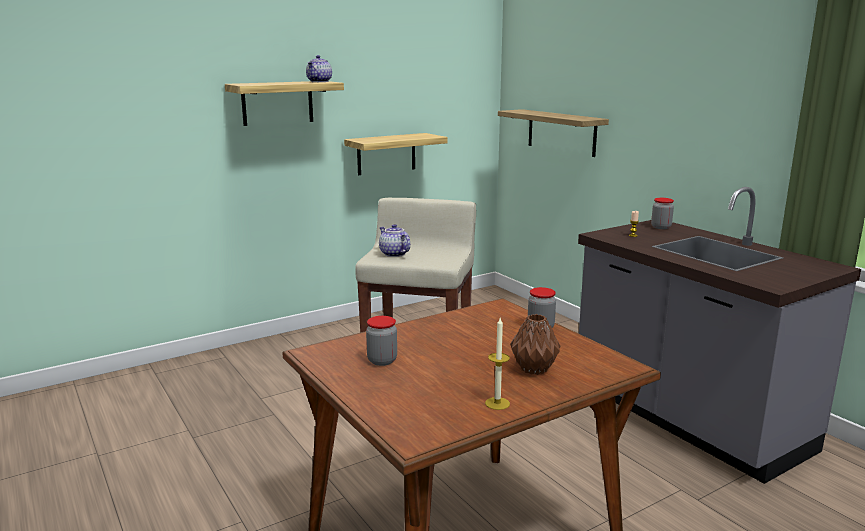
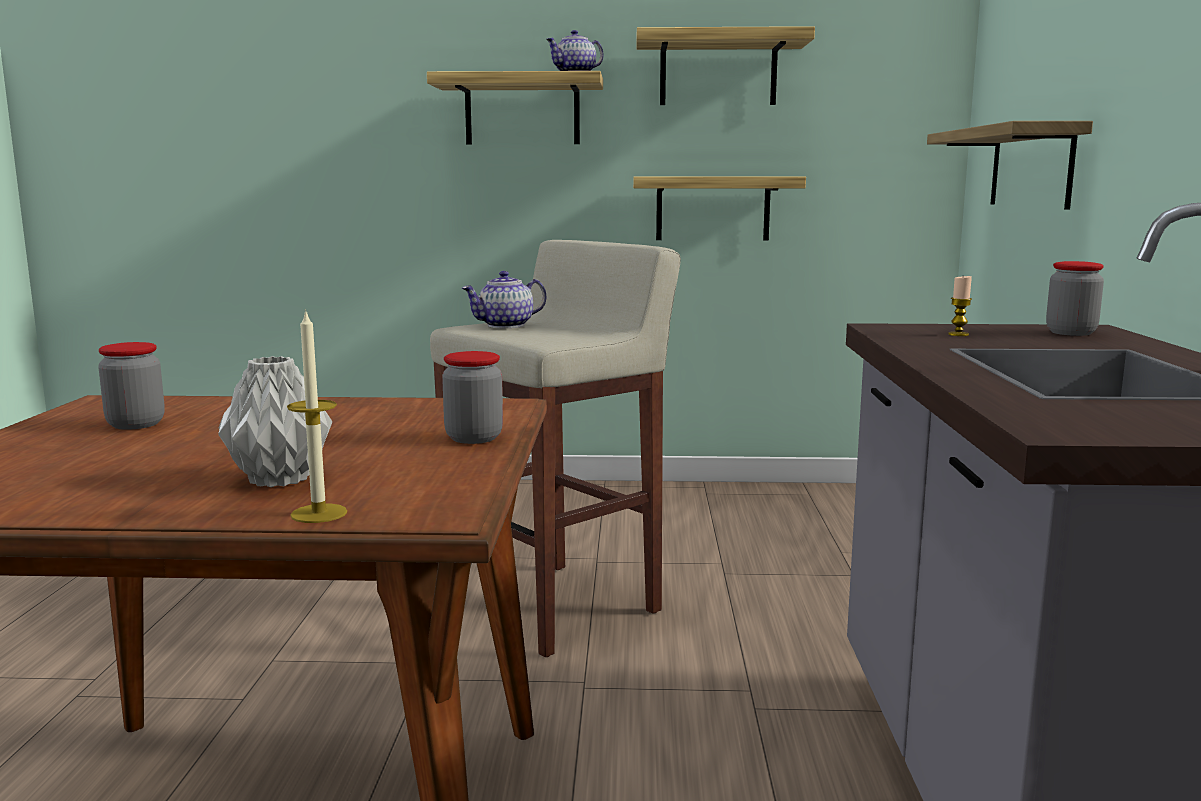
camera: 35 degrees right, 5 degrees down
teapot [379,224,410,257] -> teapot turned 120 degrees counterclockwise [461,271,546,328]
candle [485,318,510,410] -> candle moved to [287,309,347,523]
brown vase [510,314,561,375] -> grey vase [218,356,332,487]
none -> shelf [637,26,815,105]

